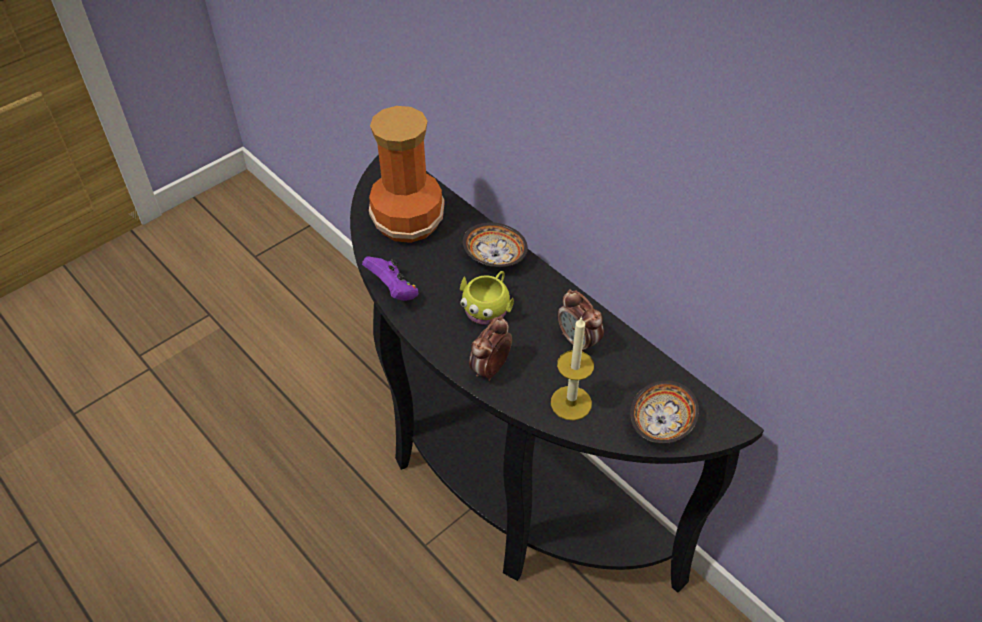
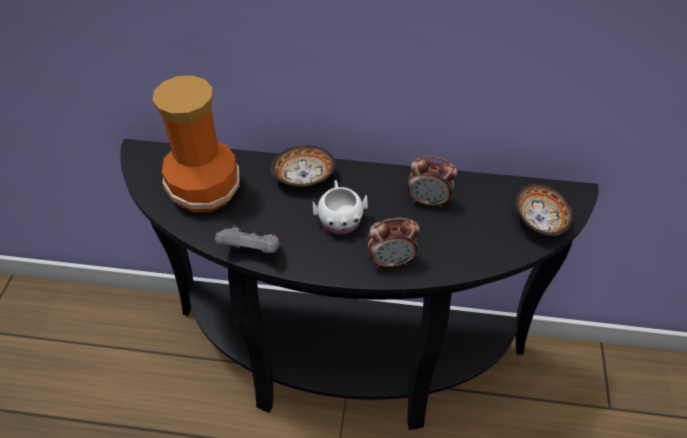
camera: 40 degrees left, 0 degrees up
purple game controller [362,256,418,301] -> grey game controller [215,224,279,254]
yellow mug [460,271,514,325] -> white mug [313,180,368,235]
alarm clock [469,316,512,381] -> alarm clock turned 90 degrees counterclockwise [367,218,420,268]
candle [551,316,594,421] -> none

